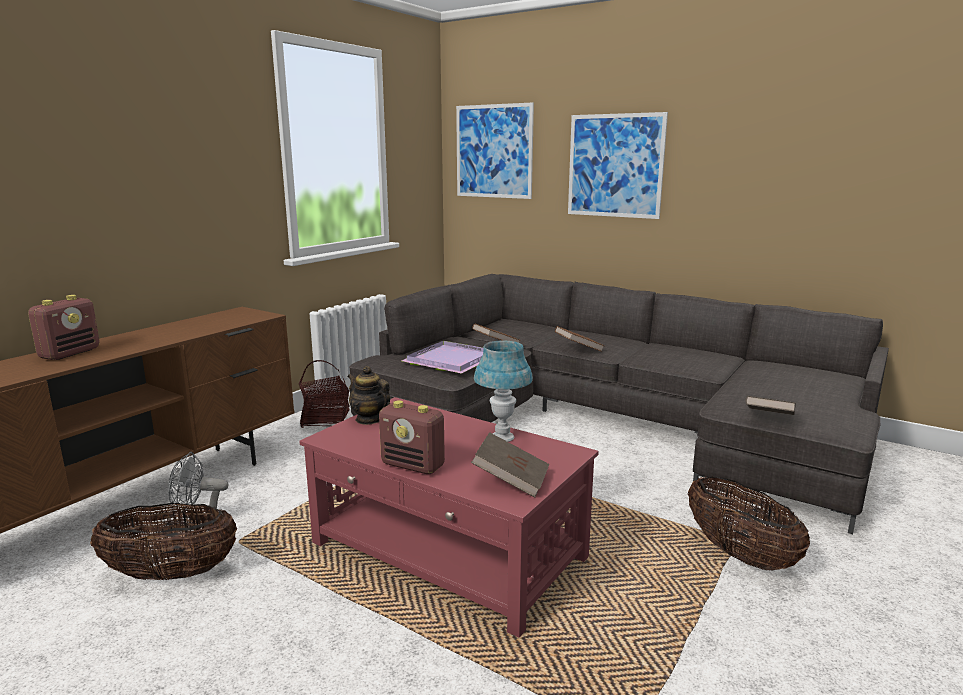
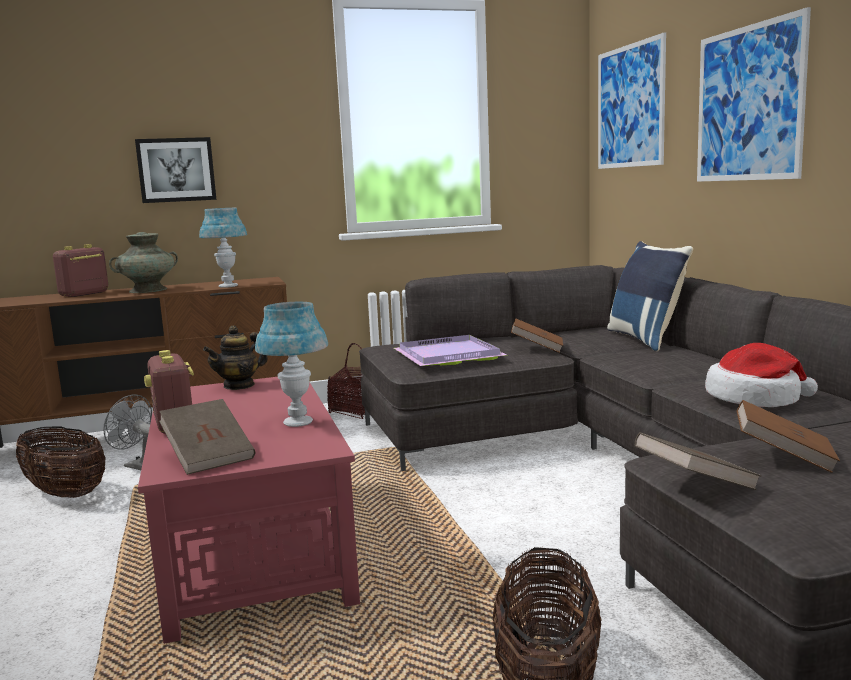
camera: 40 degrees right, 5 degrees down
radio [28,295,100,360] -> radio turned 150 degrees clockwise [53,244,109,297]
teapot [347,366,390,425] -> teapot turned 120 degrees counterclockwise [203,325,268,390]
brown book [555,326,604,352] -> brown book moved to [736,400,840,473]
none -> turquoise vase [109,232,178,293]
none -> picture [135,137,216,203]
none -> blue table lamp [199,208,247,288]
none -> blue pillow [607,241,693,351]
none -> hat [705,343,818,407]

